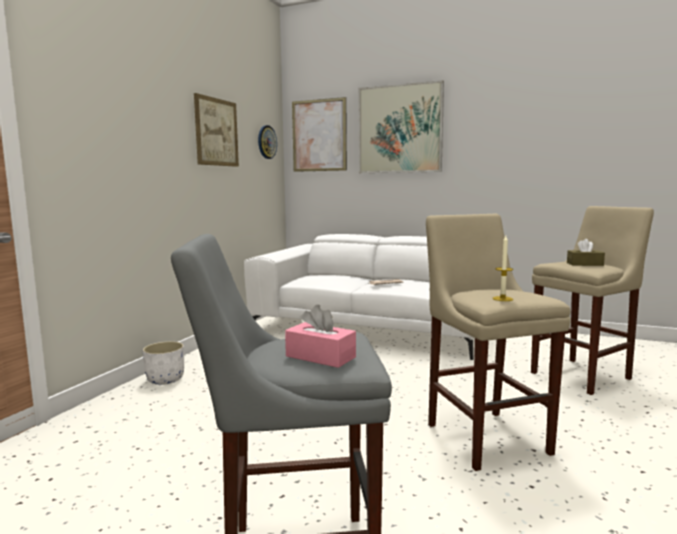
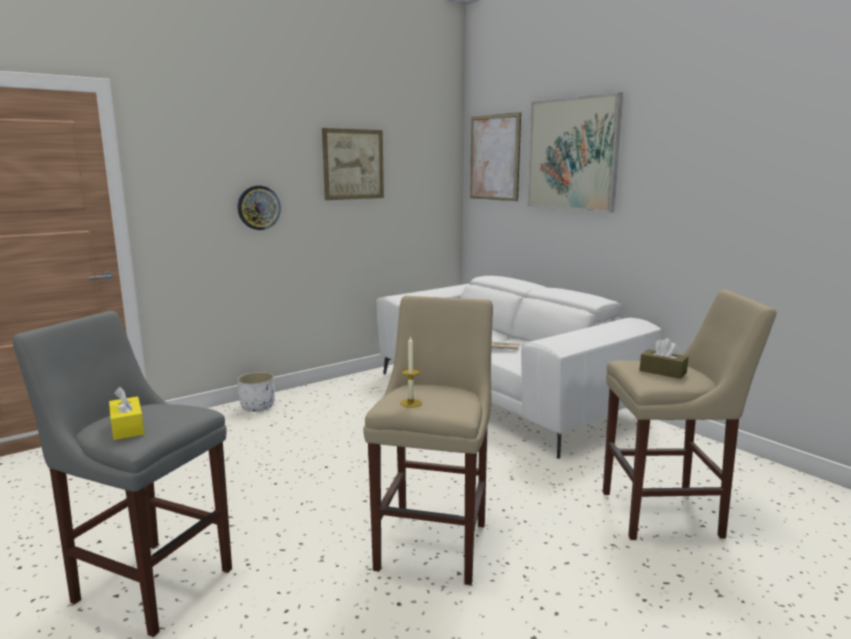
camera: 30 degrees right, 5 degrees up
wall clock [258,125,277,159] -> wall clock moved to [237,186,281,230]
pink tissue box [285,305,356,368] -> yellow tissue box [109,387,144,440]

